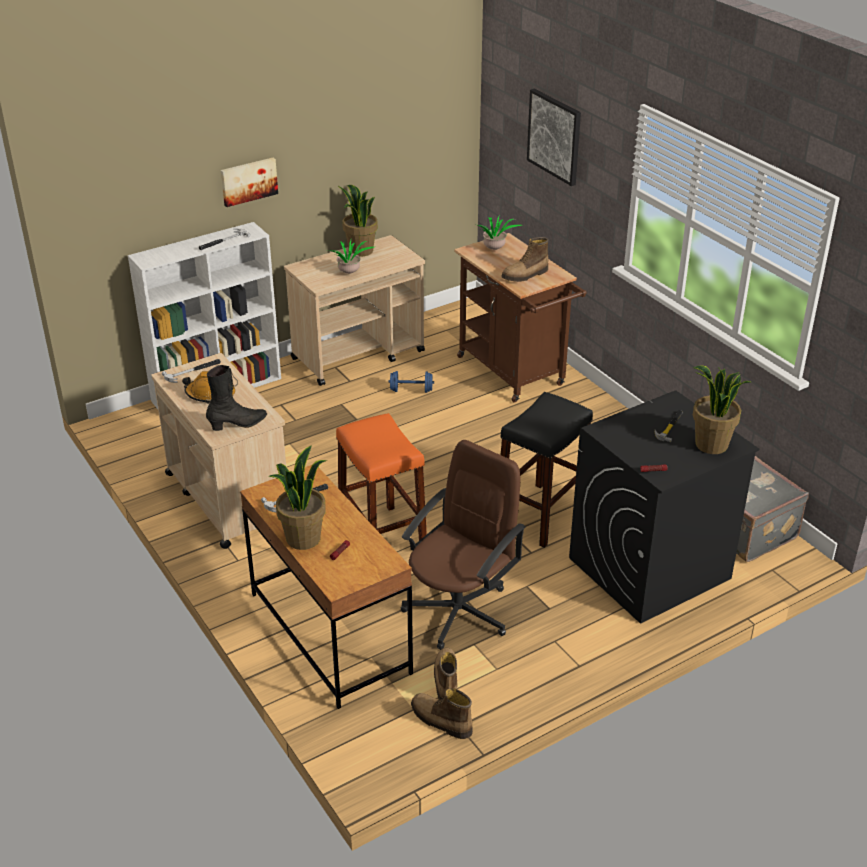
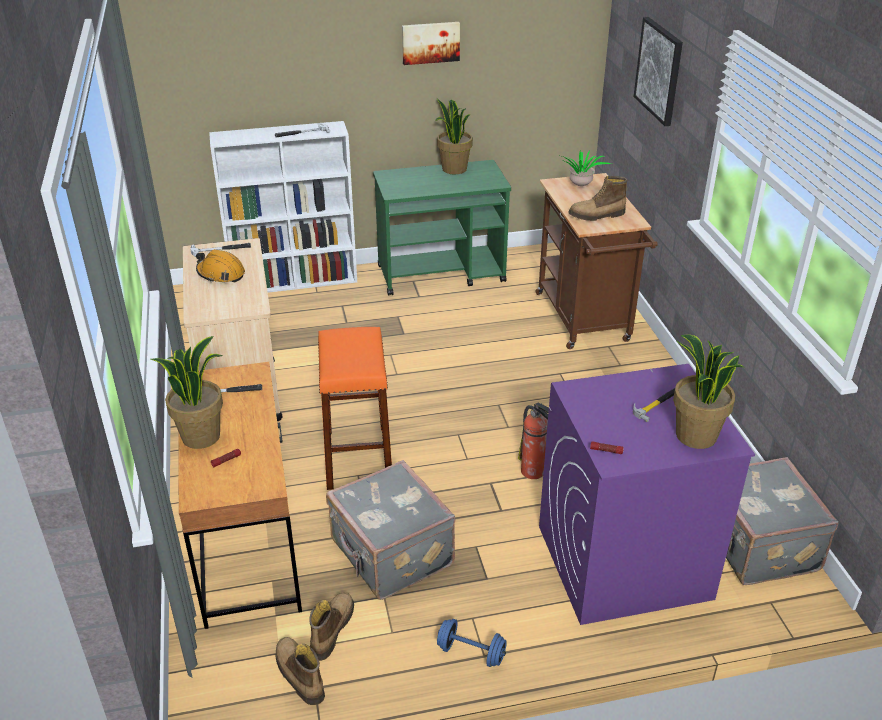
camera: 20 degrees right, 0 degrees up
black boot [206,365,267,431] -> none
picture [221,158,278,207] -> picture moved to [402,22,460,65]
beige cart [284,235,425,386] -> green cart [373,160,511,296]
potted plant [329,240,374,274] -> none
blue dumbbell [389,371,434,393] -> blue dumbbell moved to [437,619,507,667]
brown office chair [401,440,526,650] -> grey suitcase [326,460,455,600]
black stool [501,392,593,548] -> fire extinguisher [518,403,549,479]
black washing machine [569,390,759,624] -> purple washing machine [539,364,755,625]

